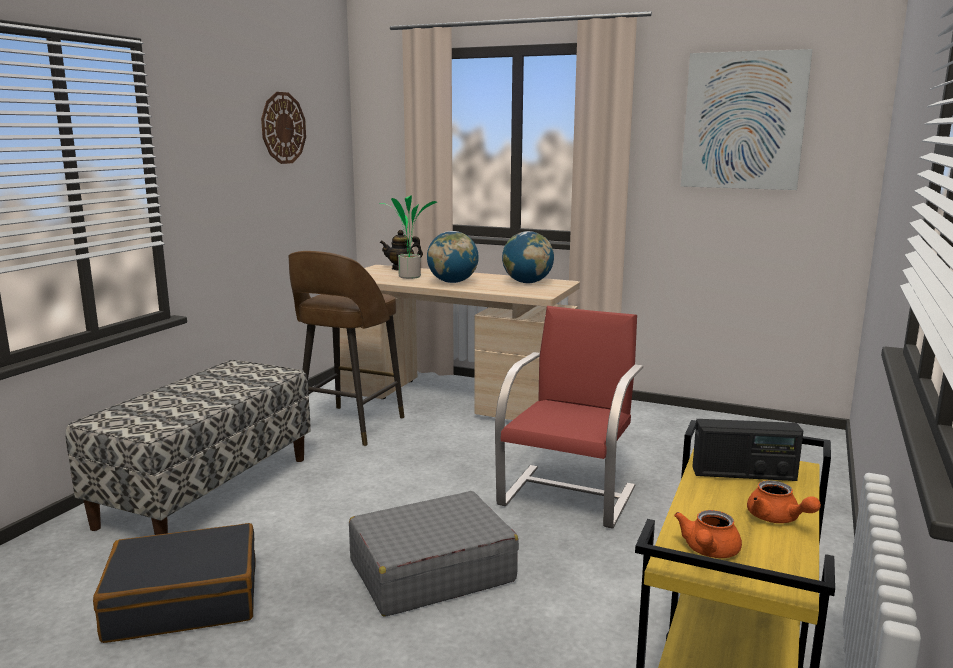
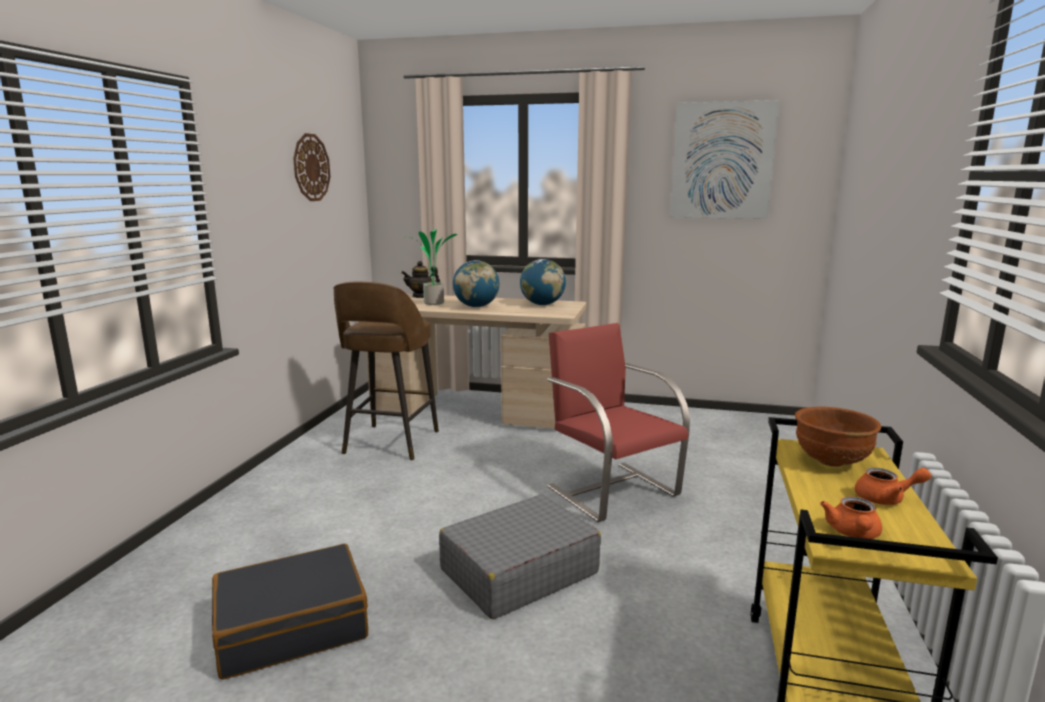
camera: 10 degrees left, 0 degrees up
bench [66,360,311,535] -> none
red chair [495,306,643,529] -> red chair turned 45 degrees counterclockwise [547,323,690,522]
radio [692,419,803,481] -> brown bowl [795,407,881,467]
orange teapot [747,480,821,523] -> orange teapot turned 45 degrees counterclockwise [855,468,931,505]

